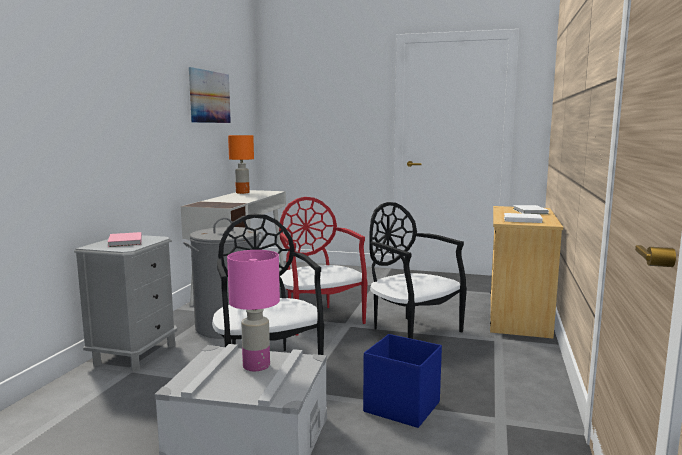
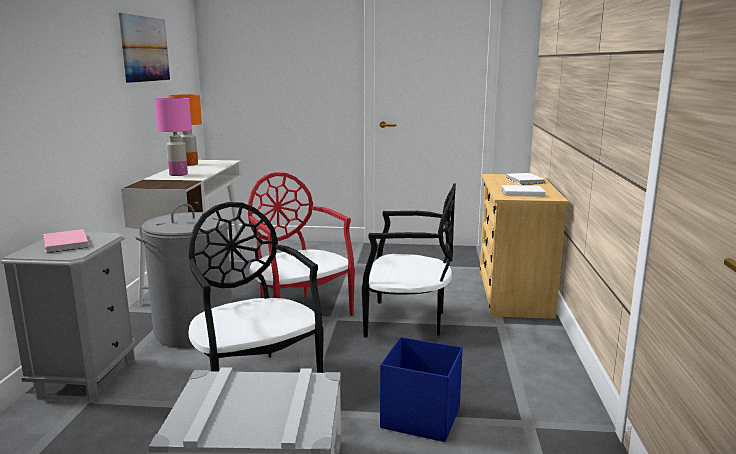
camera: 10 degrees left, 5 degrees up
pink table lamp [227,250,280,371] -> pink table lamp moved to [155,98,192,176]
black chair [369,202,467,339] -> black chair turned 150 degrees clockwise [362,183,456,338]

